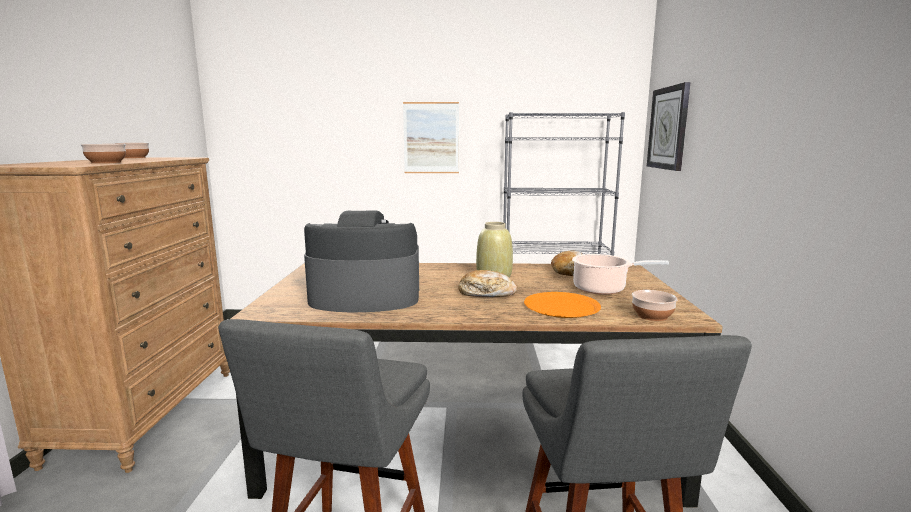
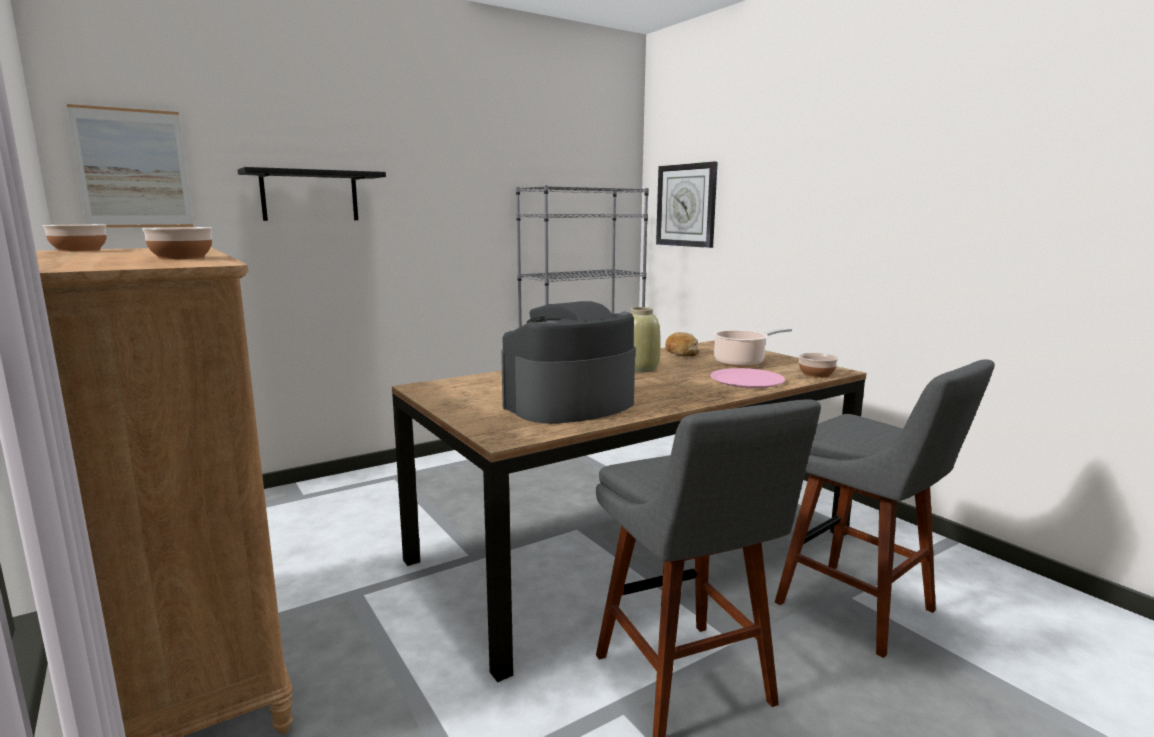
camera: 35 degrees left, 0 degrees up
picture [403,102,459,173] -> picture moved to [67,104,193,228]
bread [458,270,517,297] -> none
orange plate [524,292,601,318] -> pink plate [710,368,785,388]
none -> black shelf [237,167,386,221]

